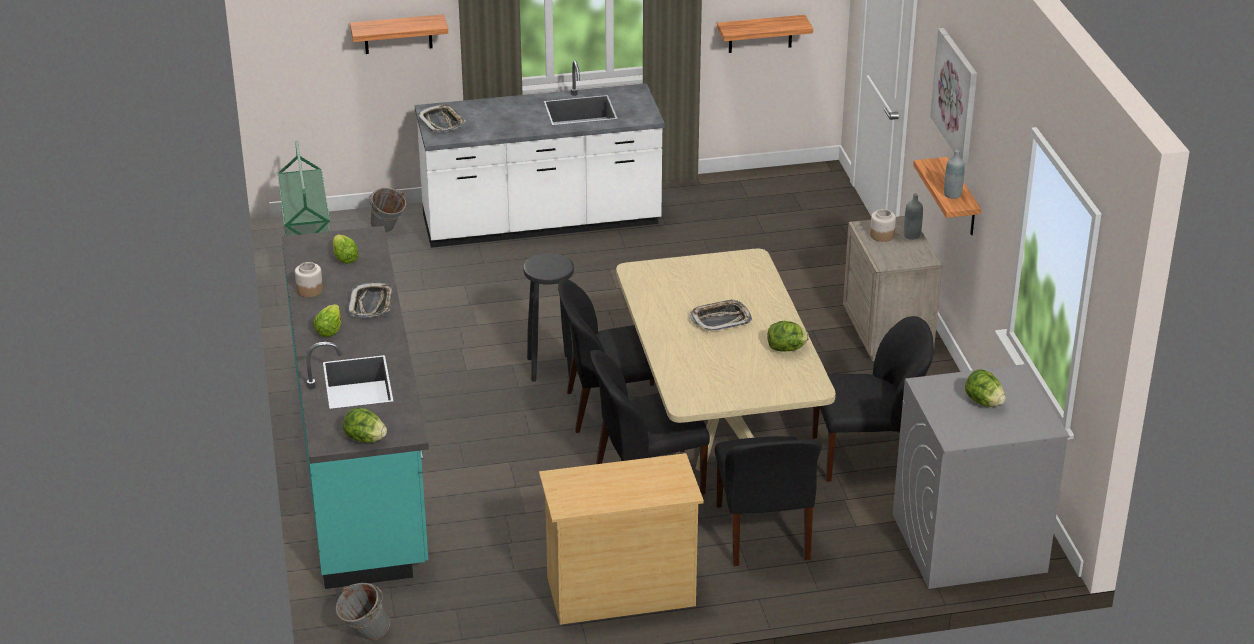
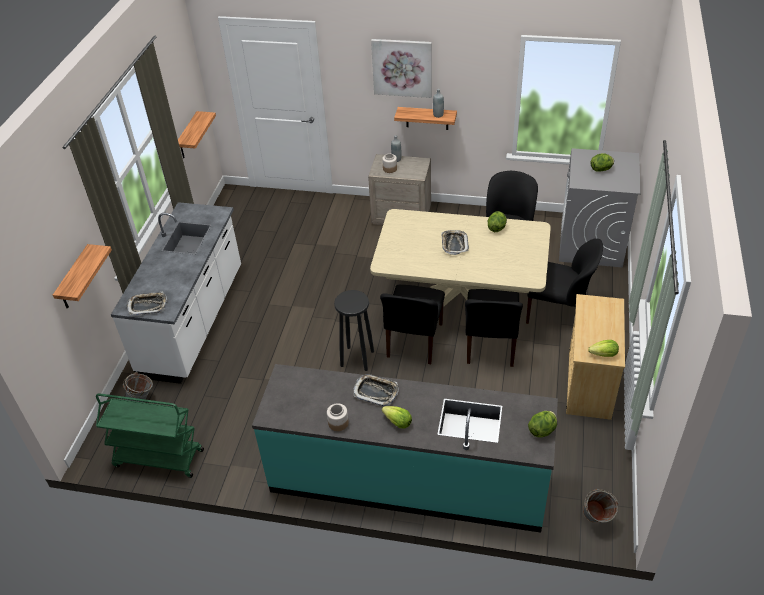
camera: 65 degrees left, 10 degrees up
lettuce [333,234,359,264] -> lettuce moved to [588,340,619,357]

